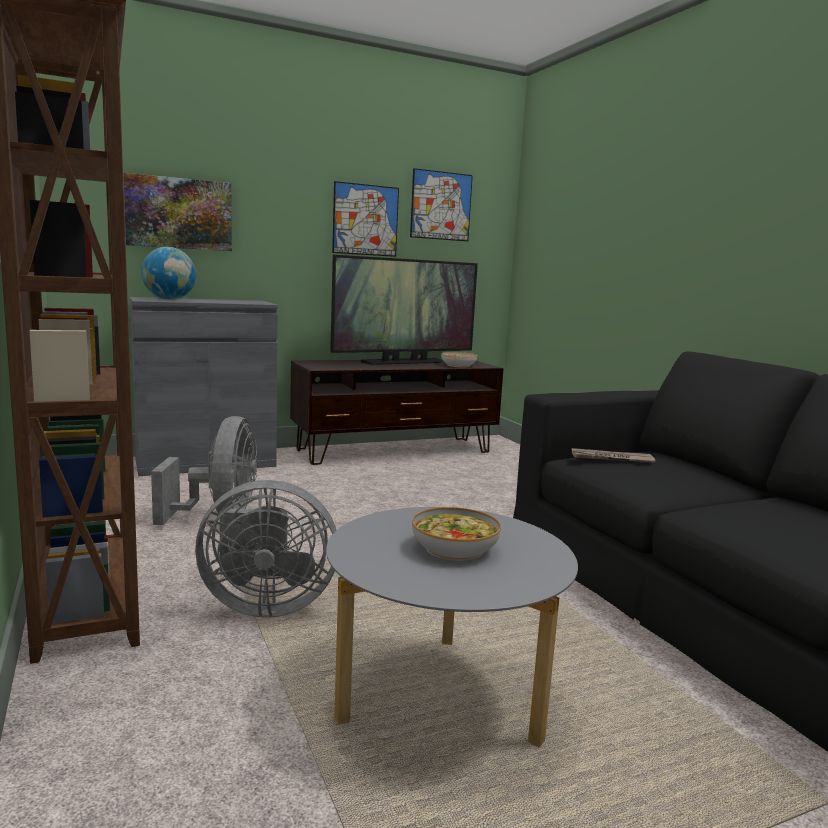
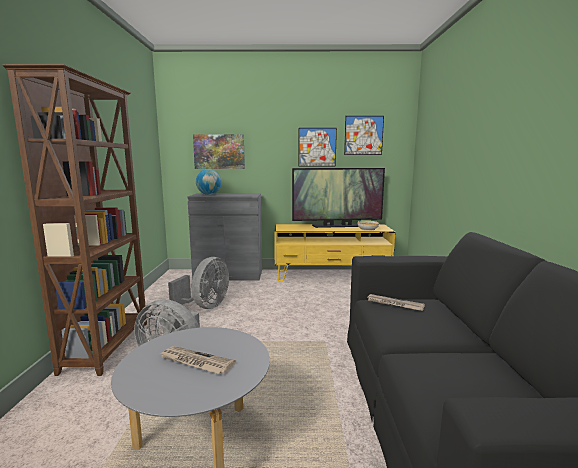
camera: 25 degrees right, 0 degrees up
brown tv stand [290,359,504,465] -> yellow tv stand [274,224,395,281]
bowl [412,507,501,561] -> newspaper [159,346,235,374]

